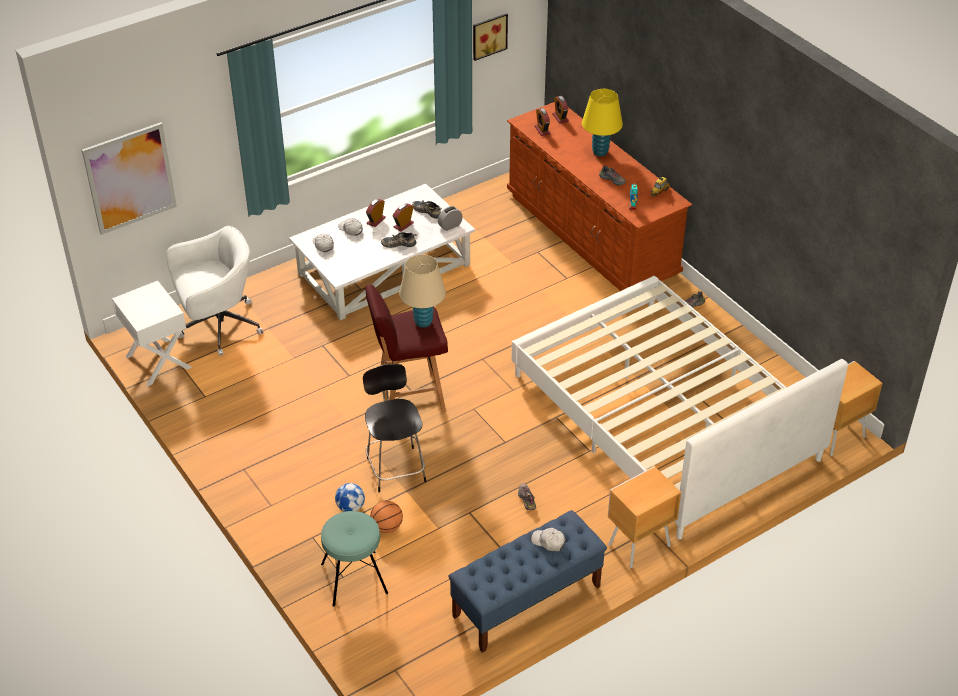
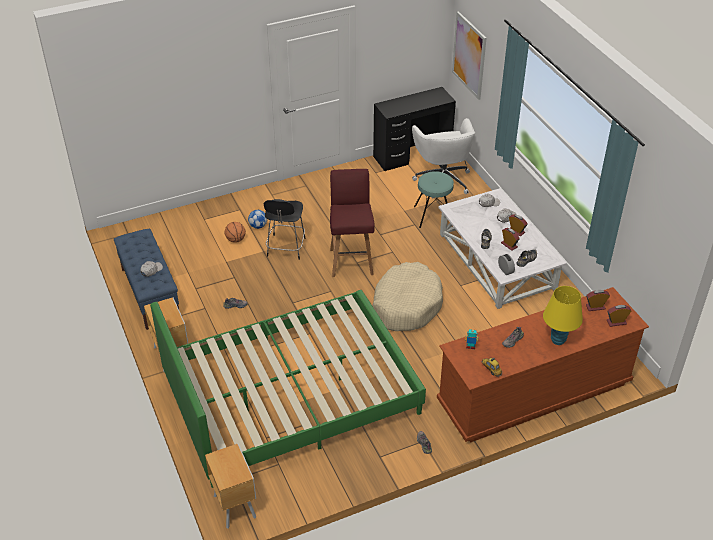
camera: 100 degrees right, 0 degrees up
white nightstand [112,281,192,387] -> black desk [373,87,456,171]
turquoise stool [321,511,388,607] -> turquoise stool moved to [414,171,454,228]
black chair [363,364,426,492] -> black chair turned 105 degrees clockwise [264,199,305,260]
beige table lamp [399,254,446,328] -> none
picture [473,13,508,61] -> none
white bed [511,276,848,540] -> green bed [150,290,426,488]
none -> beige dog bed [372,262,443,331]

